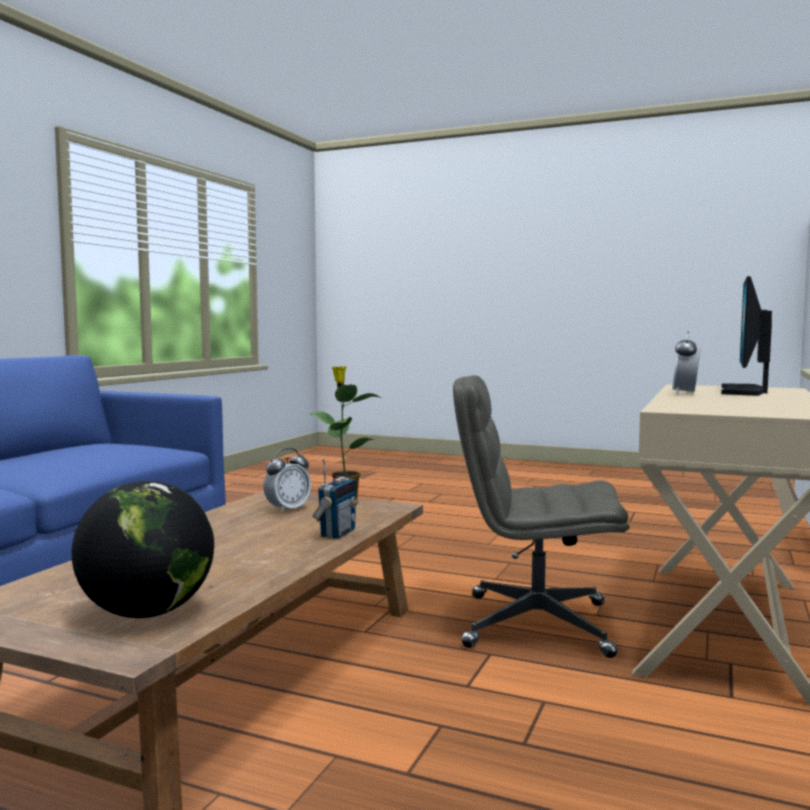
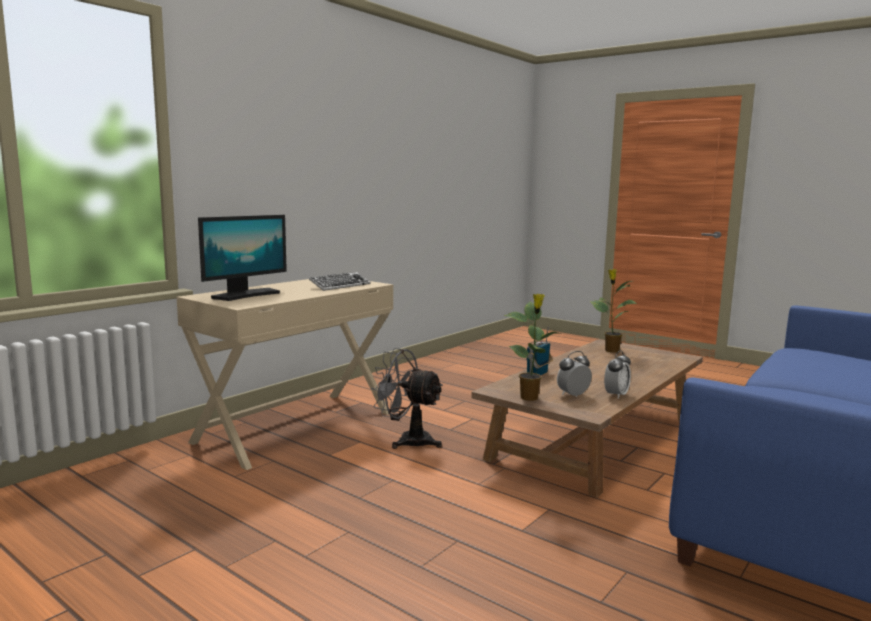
camera: 165 degrees left, 5 degrees up
globe [72,481,214,618] -> potted plant [590,269,637,353]
grey office chair [453,375,630,658] -> grey fan [371,348,443,449]
alarm clock [672,331,700,395] -> alarm clock moved to [604,351,631,399]
none -> keyboard [309,272,370,291]

